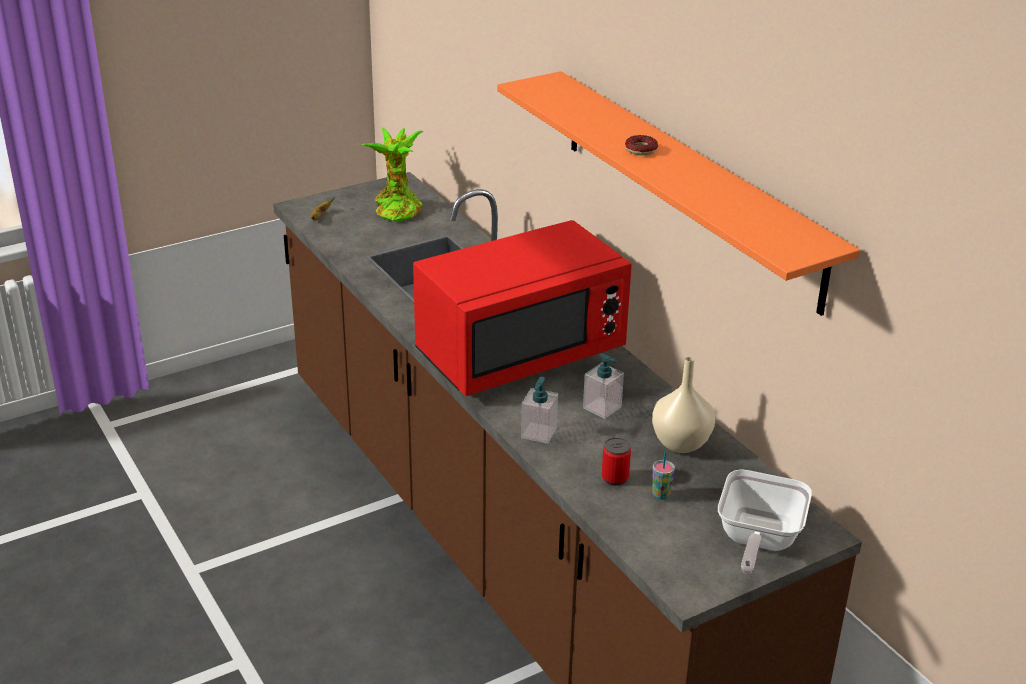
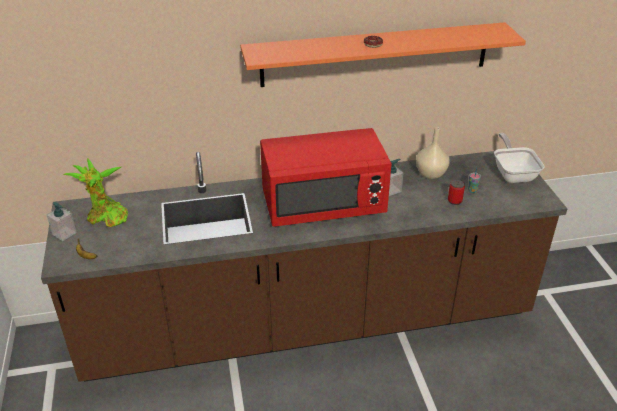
camera: 70 degrees left, 5 degrees up
red microwave [413,220,632,396] -> red microwave turned 90 degrees clockwise [260,128,392,227]
soap dispenser [521,377,558,444] -> soap dispenser moved to [47,202,77,241]
frying pan [718,469,812,574] -> frying pan turned 135 degrees counterclockwise [494,133,545,183]

